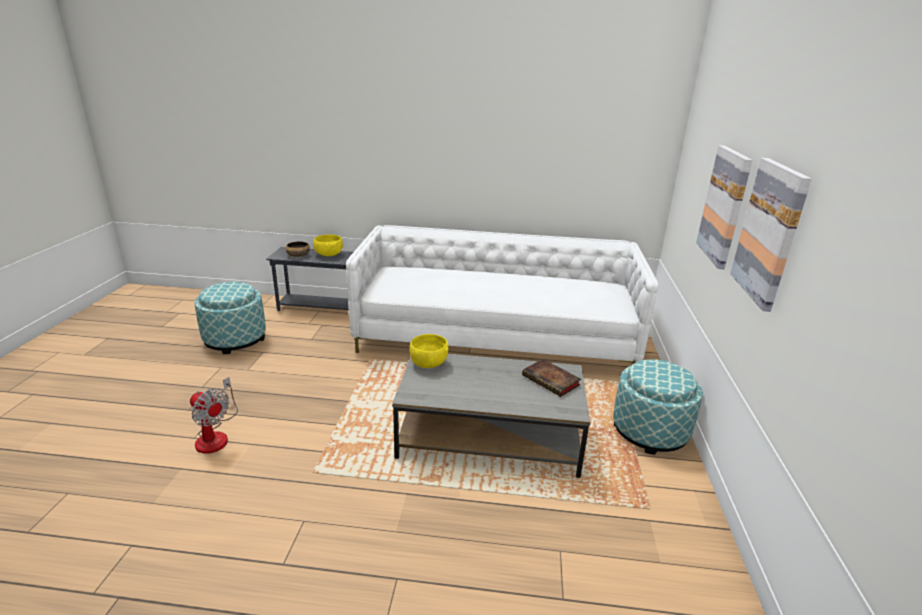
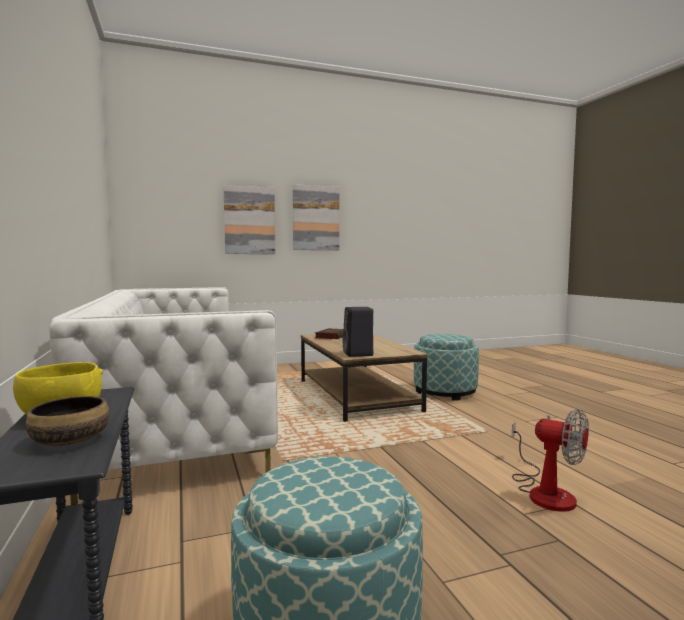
camera: 115 degrees left, 20 degrees down
fan [190,377,238,454] -> fan turned 120 degrees clockwise [512,409,589,512]
grey coffee table [392,354,590,478] -> brown coffee table [301,334,428,422]
yellow bowl [409,334,449,368] -> black speaker [342,307,373,357]
ottoman [613,359,703,455] -> ottoman moved to [414,334,479,401]

